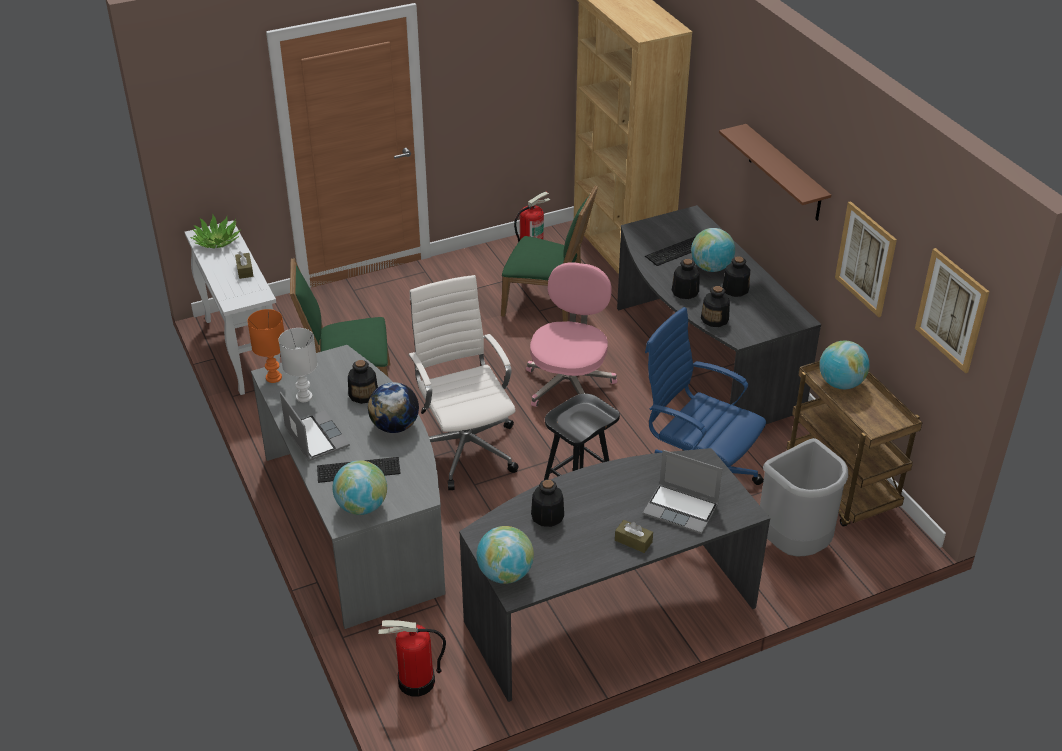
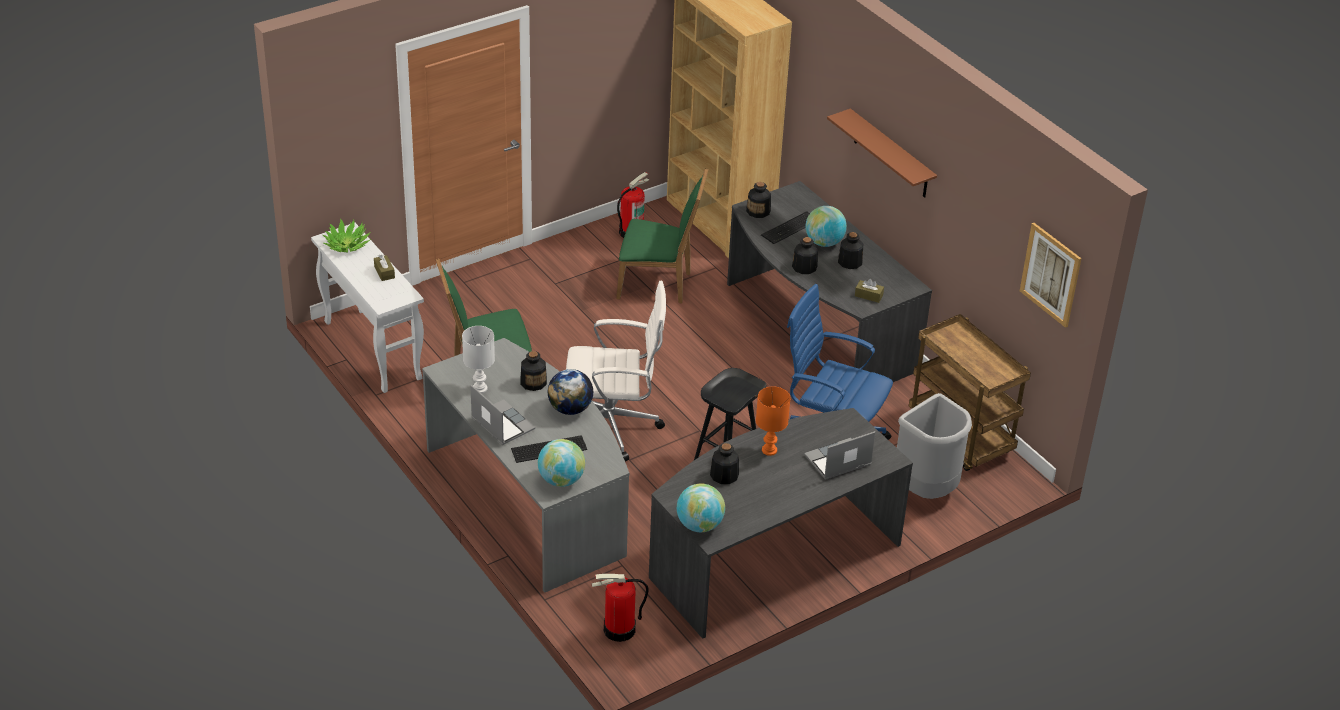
camera: 10 degrees left, 0 degrees up
orange table lamp [247,309,284,383] -> orange table lamp moved to [756,386,791,456]
white office chair [409,275,519,490] -> white office chair turned 120 degrees clockwise [566,281,666,461]
pink office chair [526,262,617,407] -> none
brown tissue box [615,520,653,553] -> brown tissue box moved to [855,279,884,303]
laptop [643,450,722,534] -> laptop turned 135 degrees clockwise [804,431,875,480]
bottle [701,286,730,327] -> bottle moved to [746,182,771,218]
globe [819,341,870,389] -> none
picture [835,201,897,317] -> none

